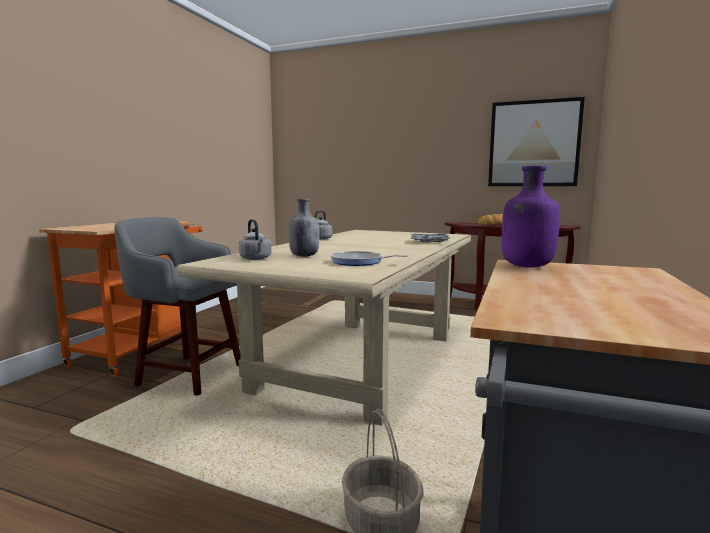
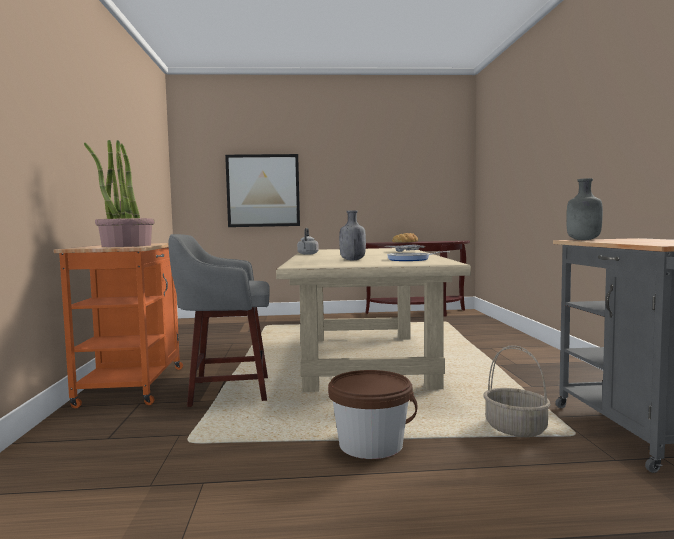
camera: 25 degrees left, 5 degrees down
grey kettle [239,219,271,260] -> none
picture [488,97,585,186] -> picture moved to [225,154,300,227]
purple bottle [502,166,560,268] -> grey bottle [566,178,603,240]
none -> potted plant [84,140,155,247]
none -> brown bucket [328,370,418,459]

